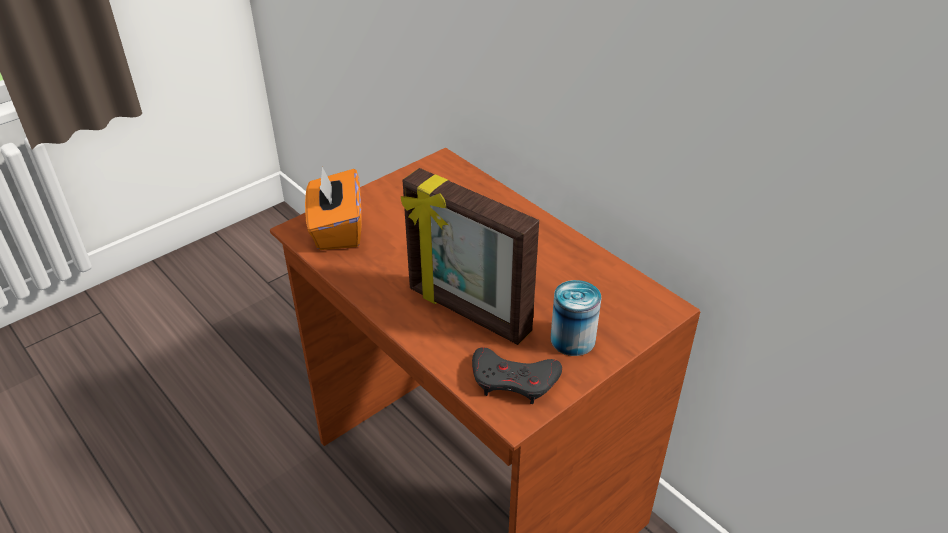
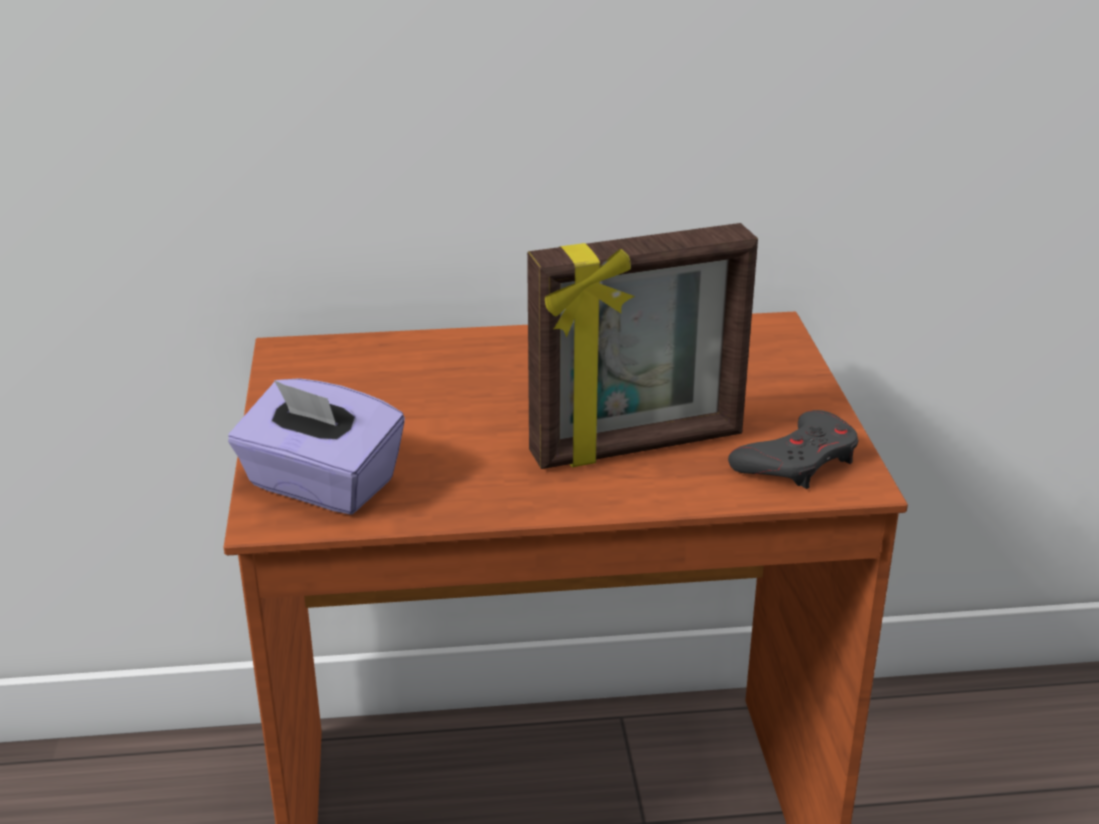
camera: 55 degrees left, 10 degrees down
orange tissue box [305,167,362,250] -> purple tissue box [228,378,405,515]
can [551,280,601,356] -> none

